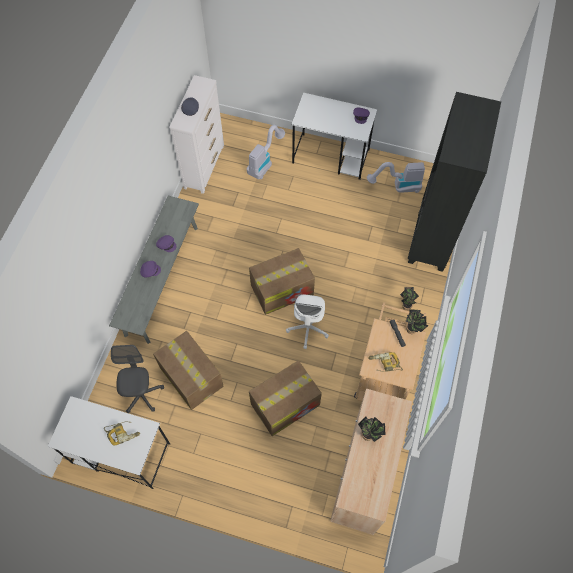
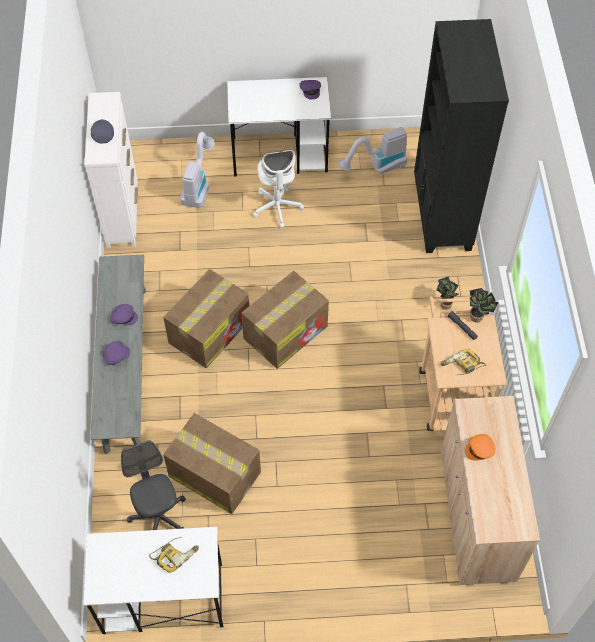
camera: 20 degrees left, 5 degrees down
cardboard box [249,360,322,436] -> cardboard box moved to [163,269,249,368]
white office chair [286,295,329,349] -> white office chair moved to [253,149,304,228]
potted plant [358,417,385,442] -> orange cap [465,434,496,461]

